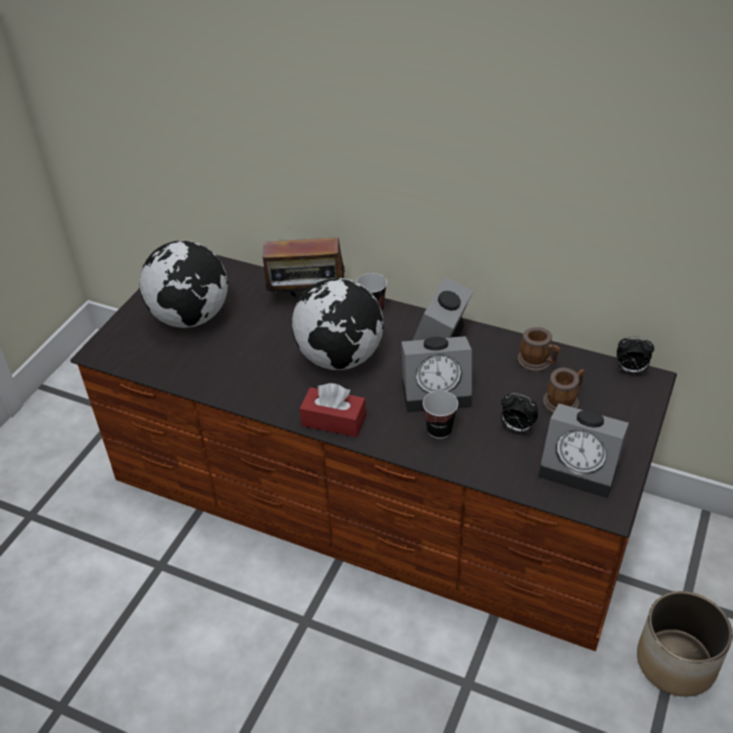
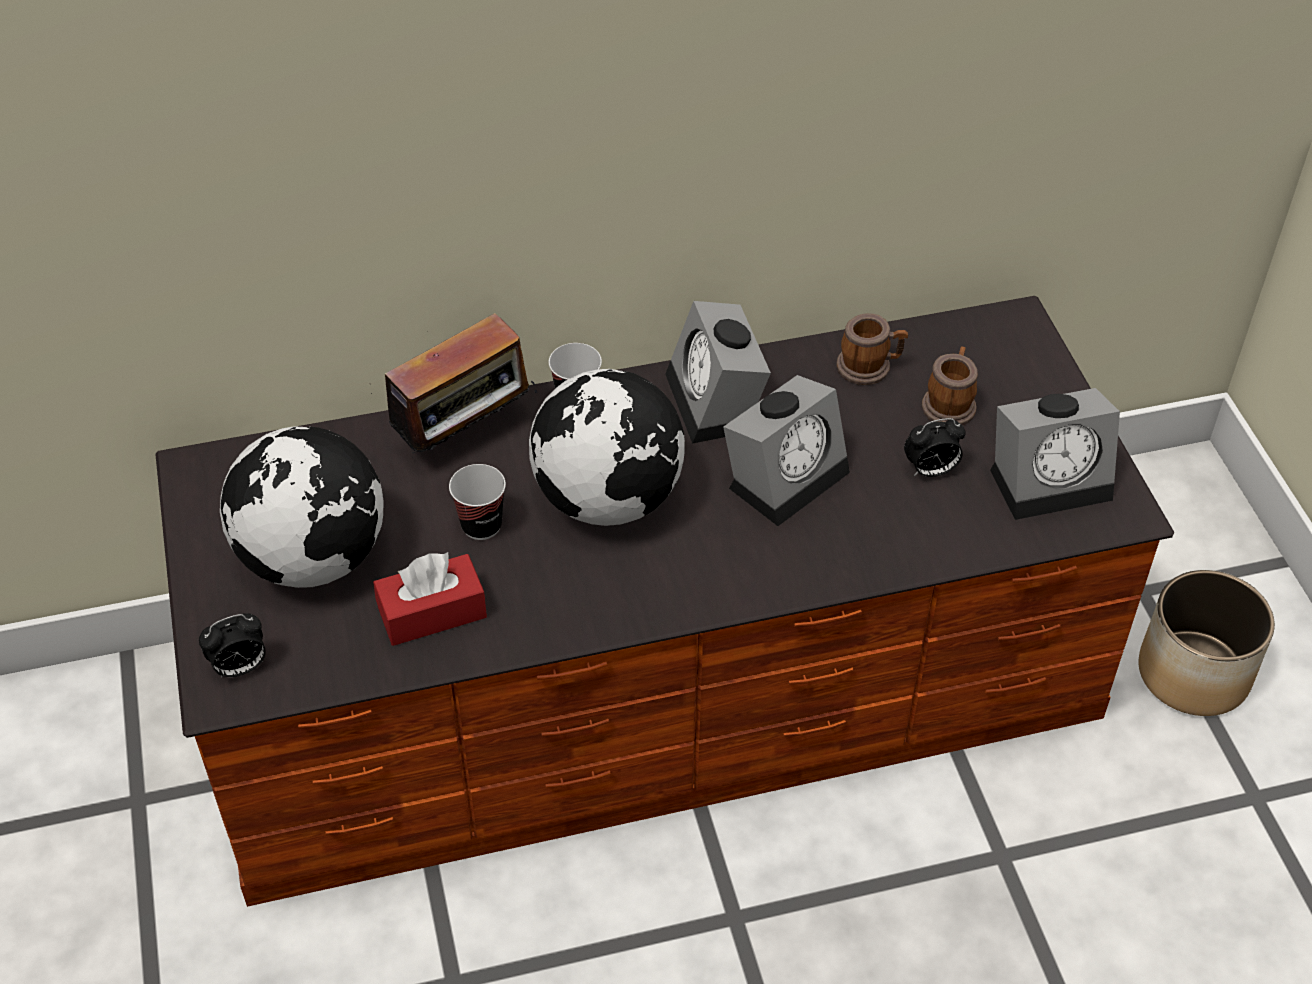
camera: 40 degrees left, 5 degrees up
red tissue box [299,383,366,437] -> red tissue box moved to [373,552,487,646]
cup [423,391,458,439] -> cup moved to [449,464,506,540]
alarm clock [617,336,654,374] -> alarm clock moved to [199,613,266,678]

